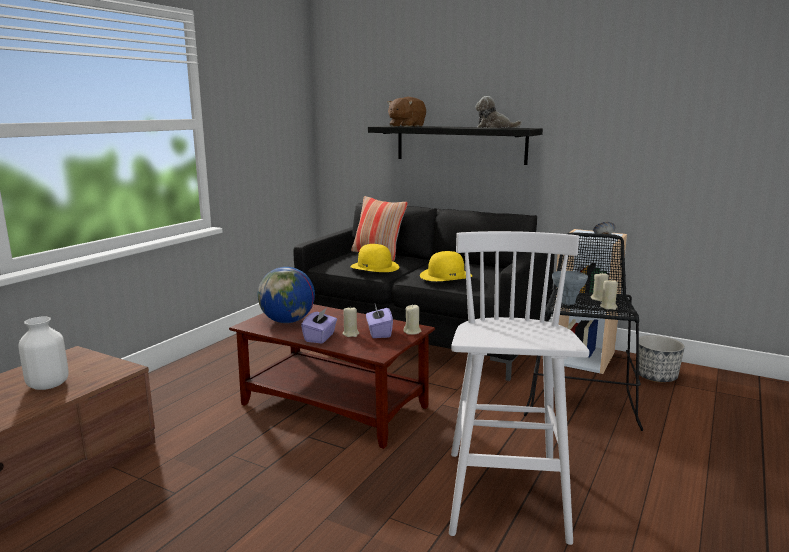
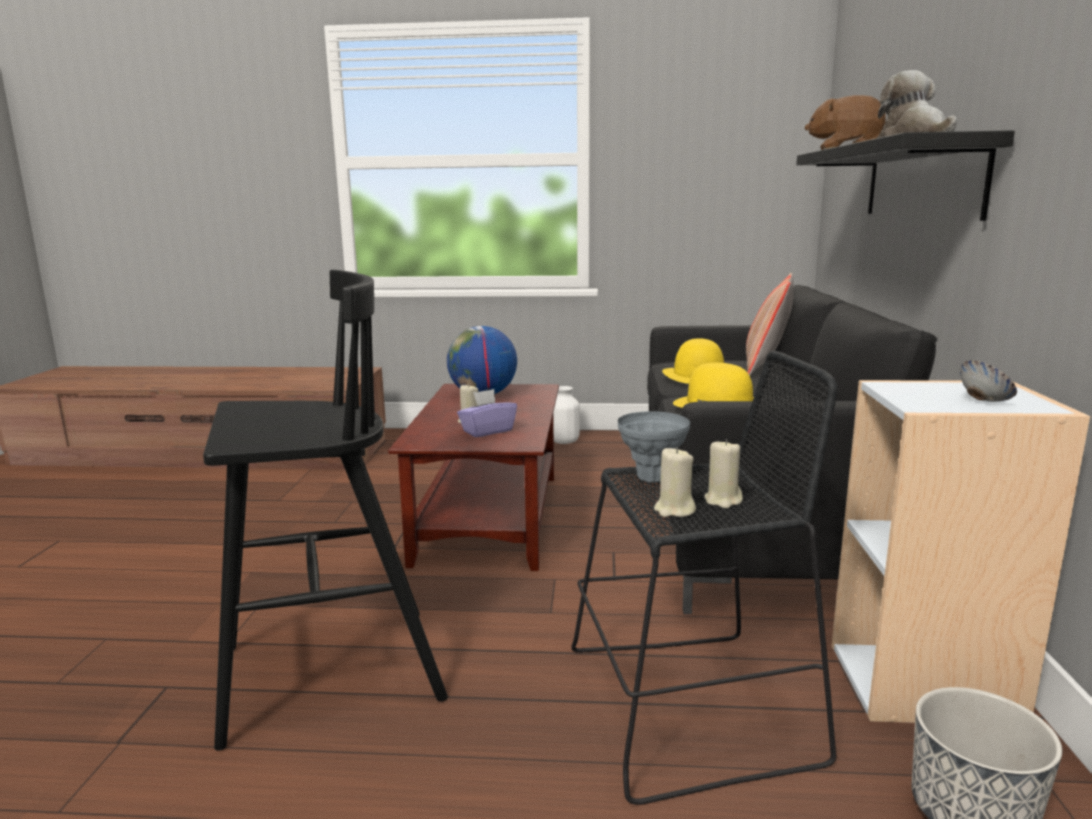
camera: 65 degrees right, 0 degrees up
white vase [18,317,69,390] -> white vase moved to [553,386,580,444]
purple tissue box [301,308,337,343] -> none
beige candle [403,304,422,335] -> none
white stool [449,231,589,545] -> black stool [203,270,448,751]

